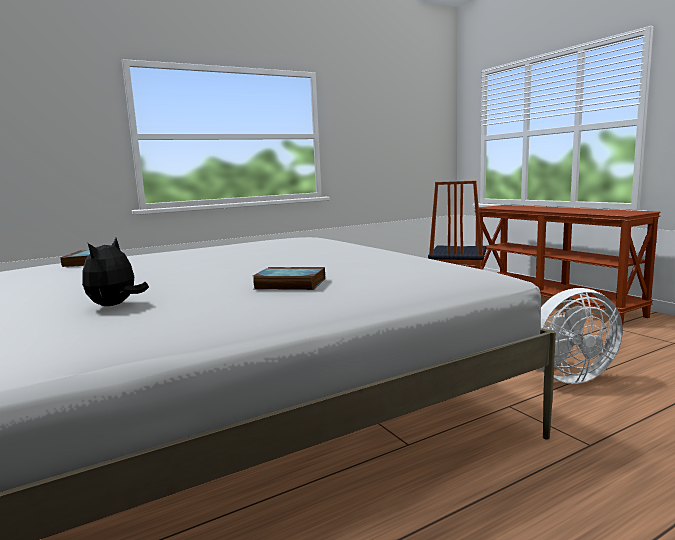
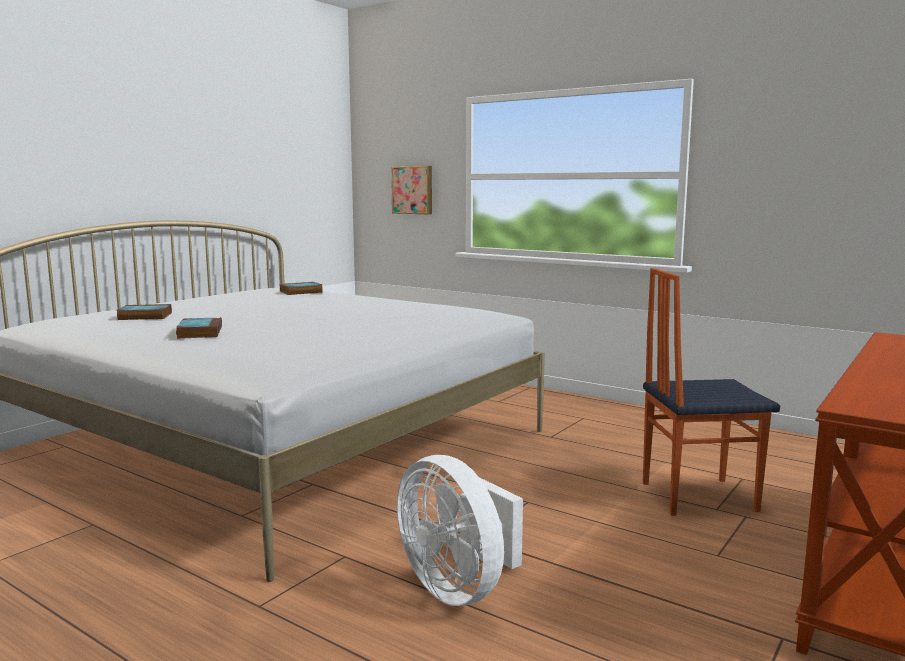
camera: 65 degrees right, 0 degrees up
plush toy [82,238,149,306] -> book [116,304,172,320]
none -> picture [391,166,432,215]

